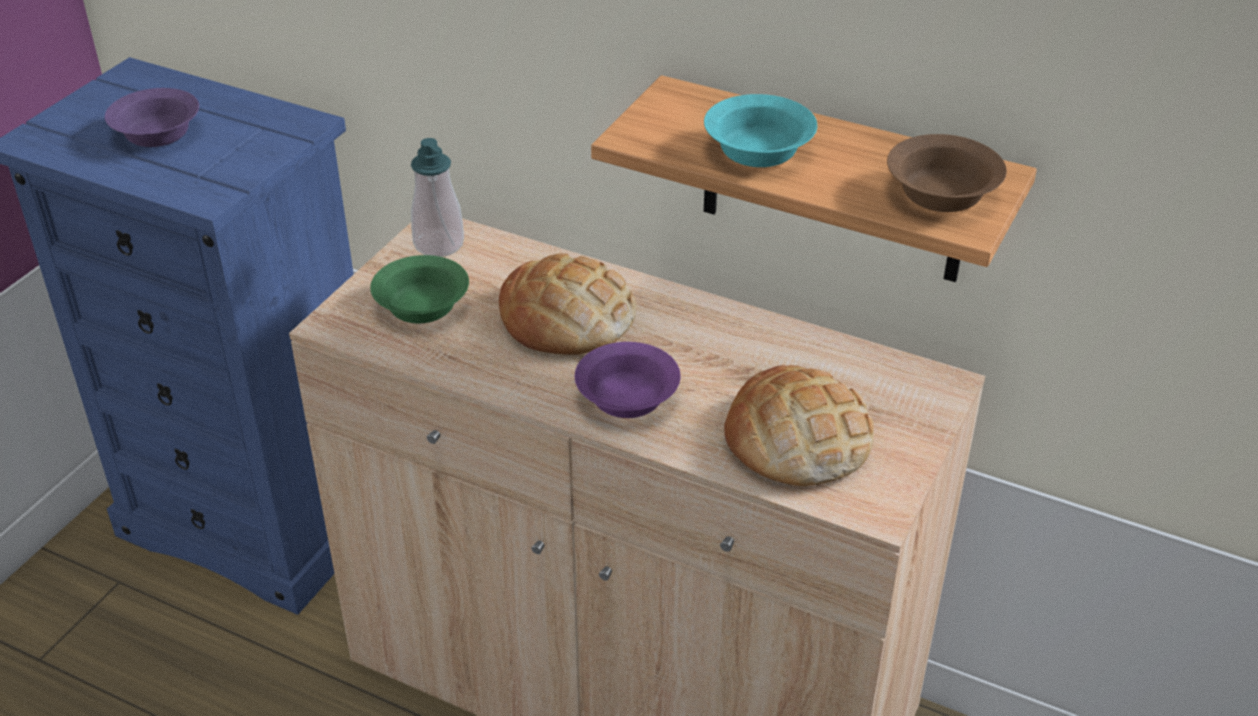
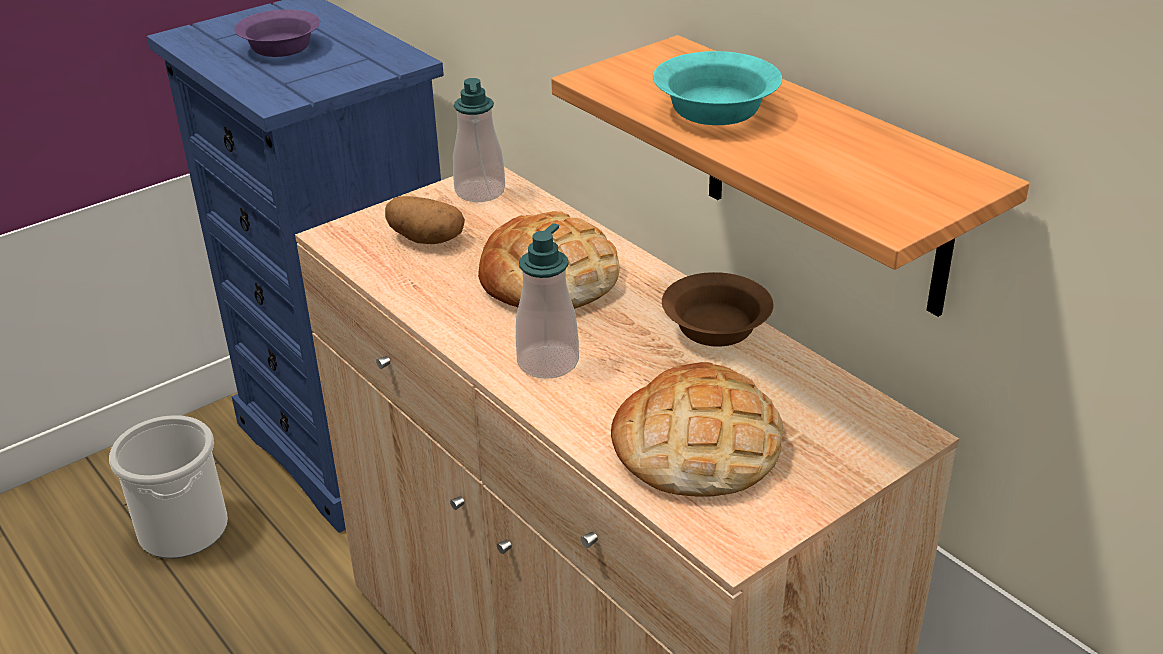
camera: 25 degrees right, 5 degrees down
green bowl [370,255,469,323] -> potato [385,196,465,244]
purple bowl [575,342,681,418] -> soap dispenser [516,223,579,379]
brown bowl [887,134,1007,212] -> brown bowl moved to [662,272,774,347]
none -> bucket [109,415,228,559]

